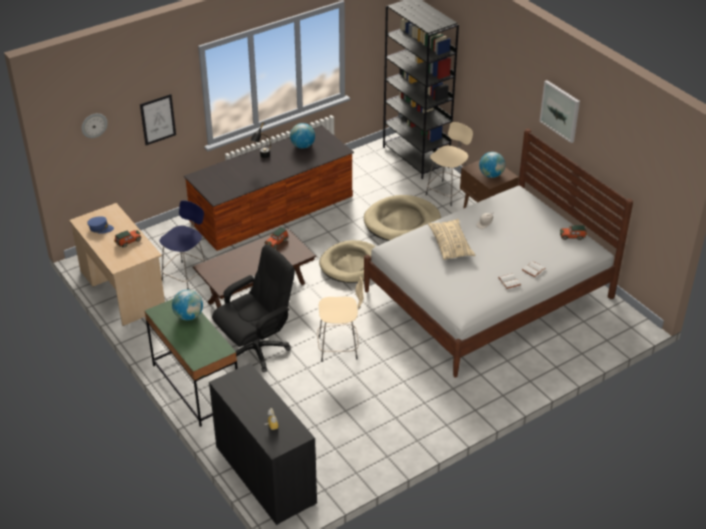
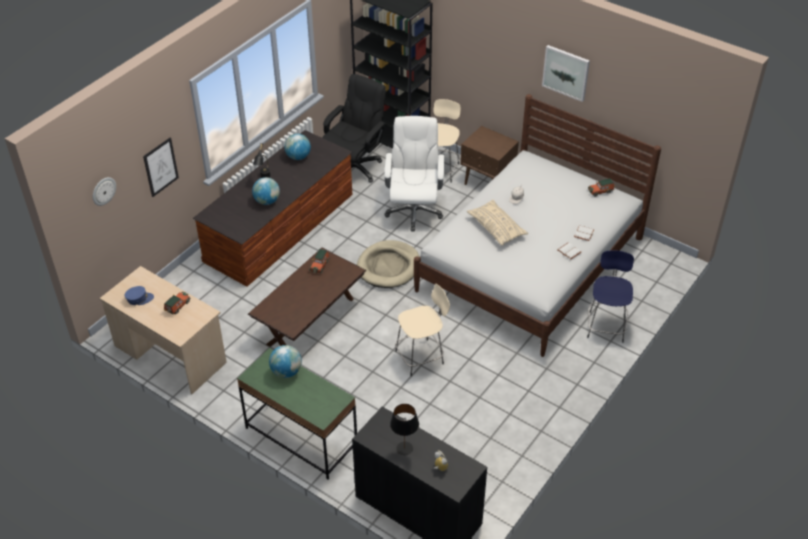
camera: 20 degrees left, 5 degrees up
blue stool [160,201,205,290] -> blue stool moved to [587,250,634,343]
black office chair [212,244,295,372] -> black office chair moved to [322,74,386,183]
beige dog bed [364,195,441,241] -> white office chair [384,116,444,231]
globe [479,152,505,178] -> globe moved to [252,177,280,205]
none -> black table lamp [390,404,419,455]

